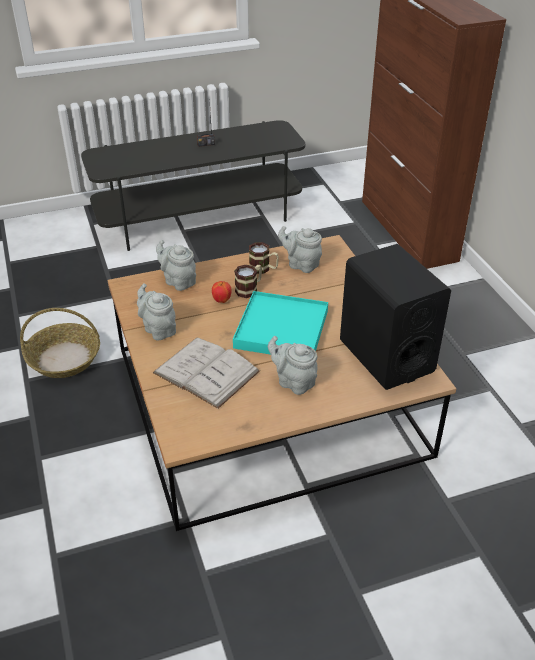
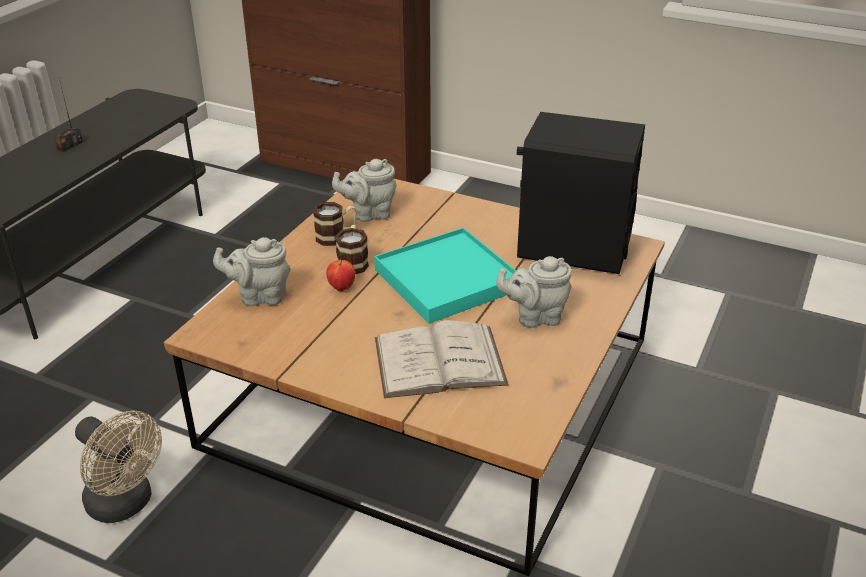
camera: 45 degrees left, 5 degrees down
basket [20,308,100,378] -> beige fan [75,411,162,523]
grey teapot [137,283,176,340] -> none

